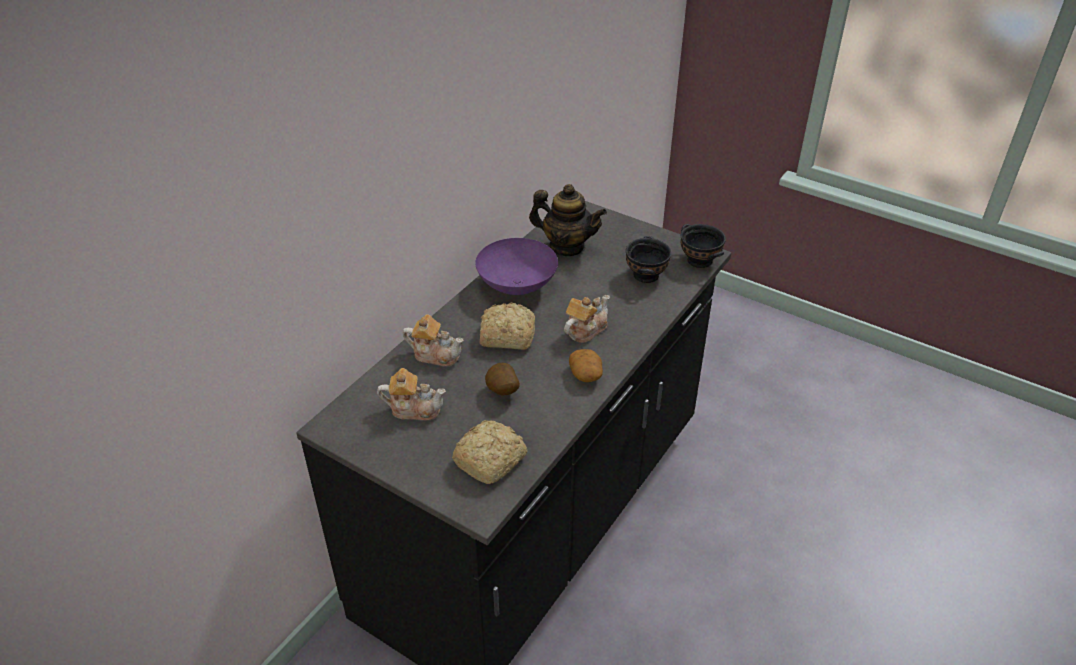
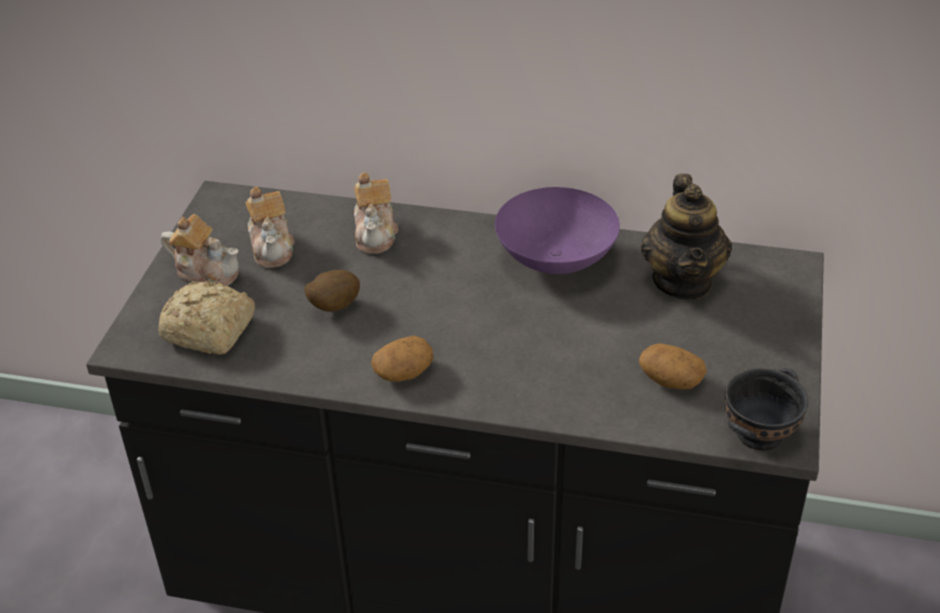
camera: 70 degrees right, 0 degrees up
bread [480,302,535,350] -> none
teapot [564,295,610,343] -> teapot moved to [161,214,239,286]
black bowl [626,236,671,283] -> potato [639,343,707,390]

